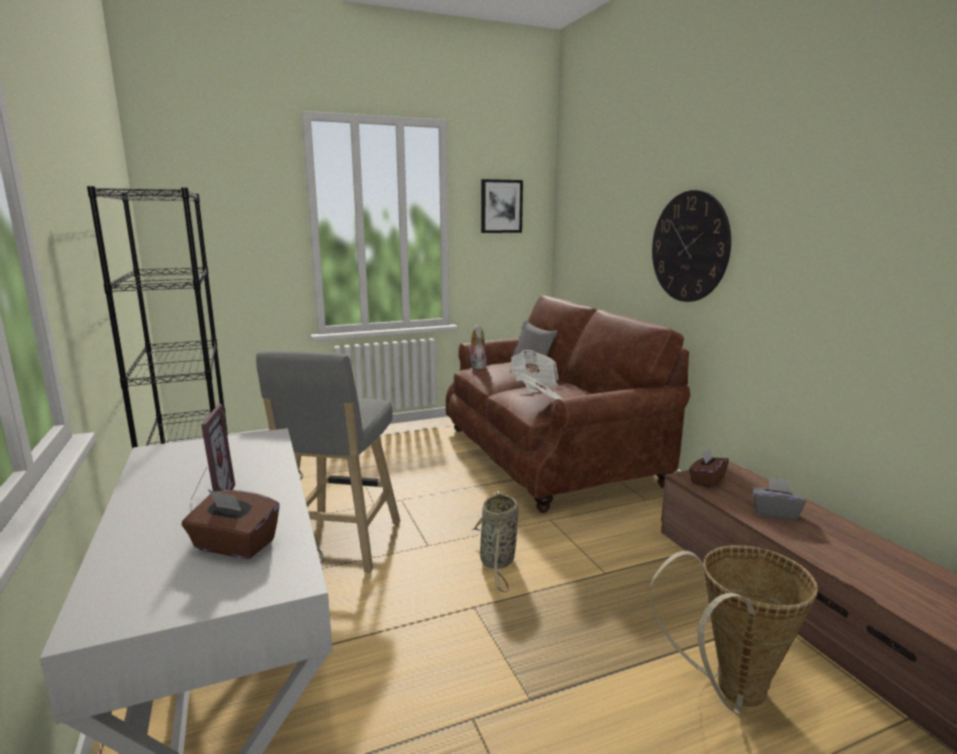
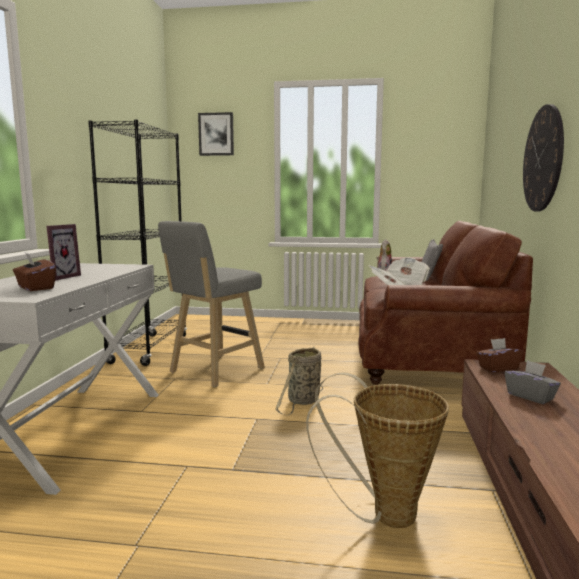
camera: 30 degrees right, 5 degrees down
picture [481,179,523,233] -> picture moved to [198,112,234,156]

